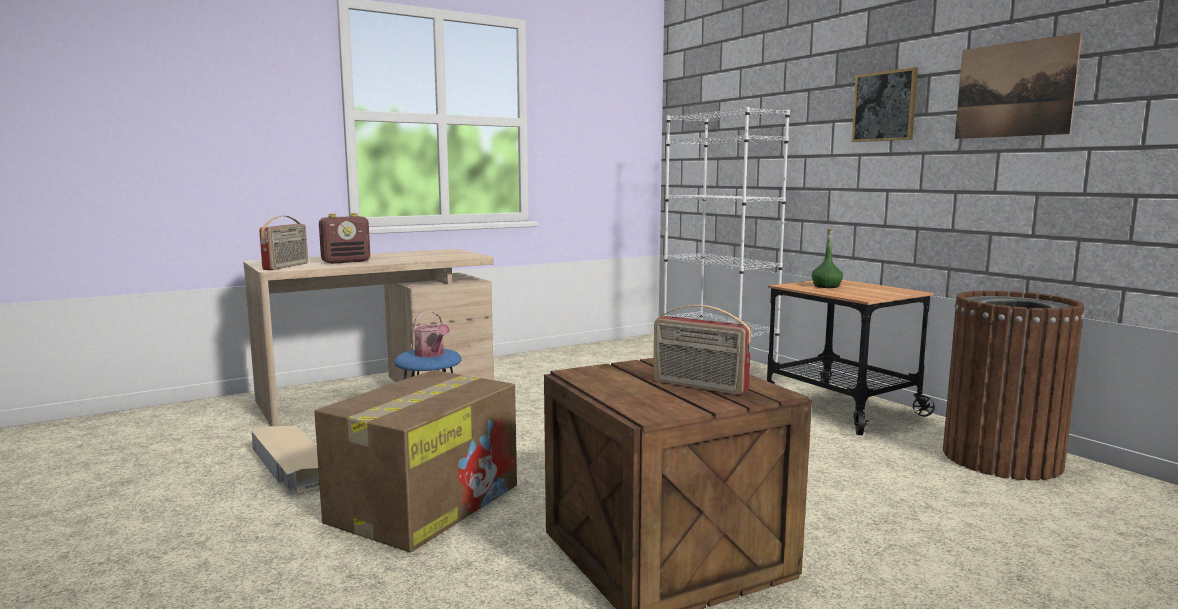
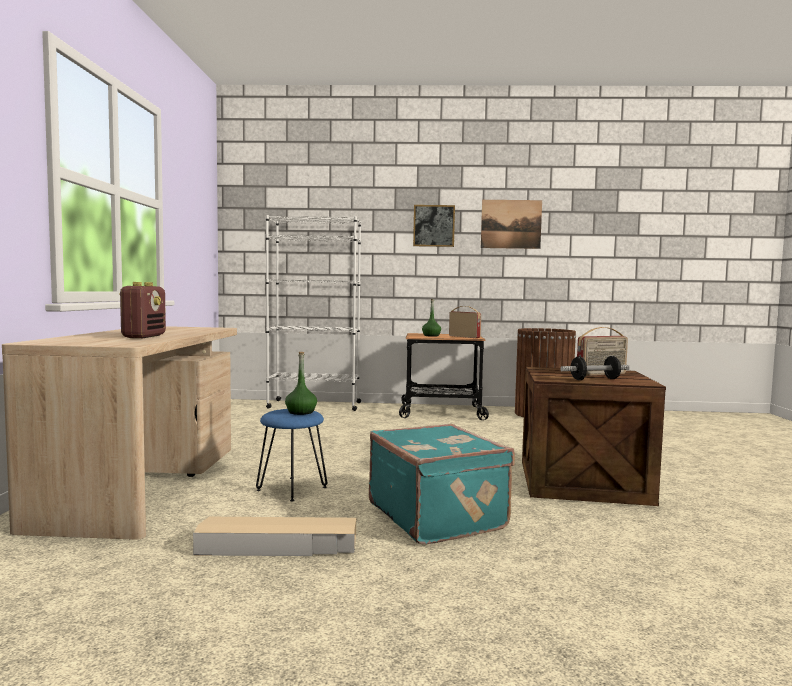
camera: 55 degrees left, 5 degrees down
radio [259,216,308,270] -> radio moved to [449,306,481,338]
cardboard box [314,370,517,552] -> turquoise suitcase [369,424,515,544]
watering can [413,311,450,357] -> green bottle [285,352,317,415]
none -> dumbbell [560,356,630,380]

